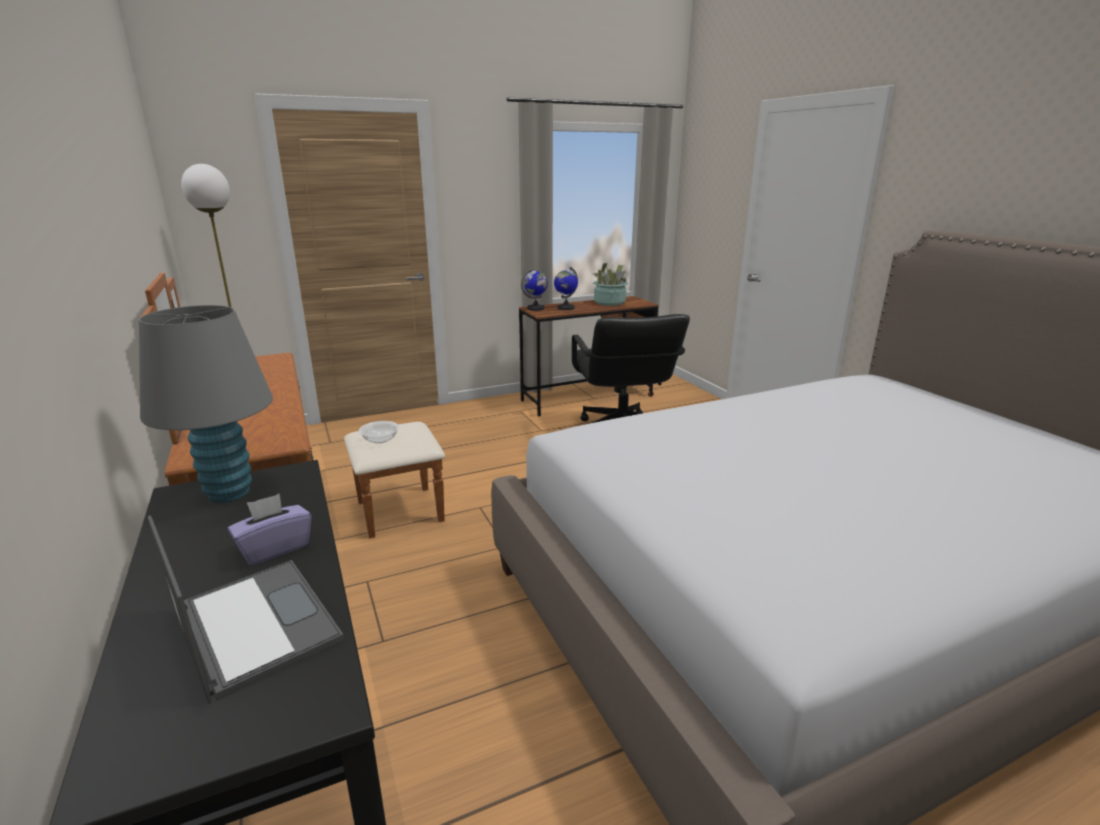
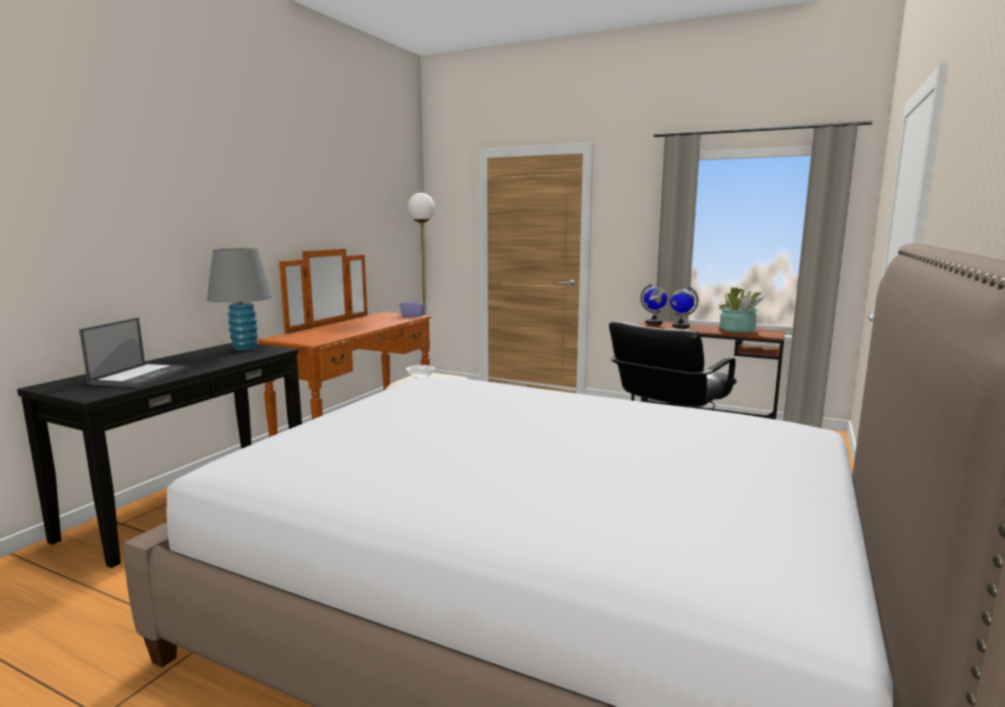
camera: 50 degrees right, 10 degrees down
purple tissue box [228,494,311,565] -> purple tissue box moved to [399,297,426,317]

